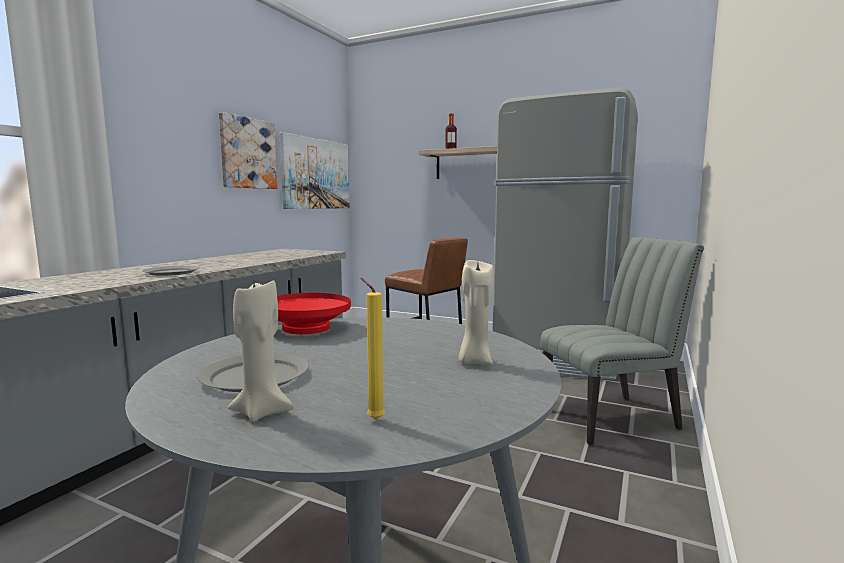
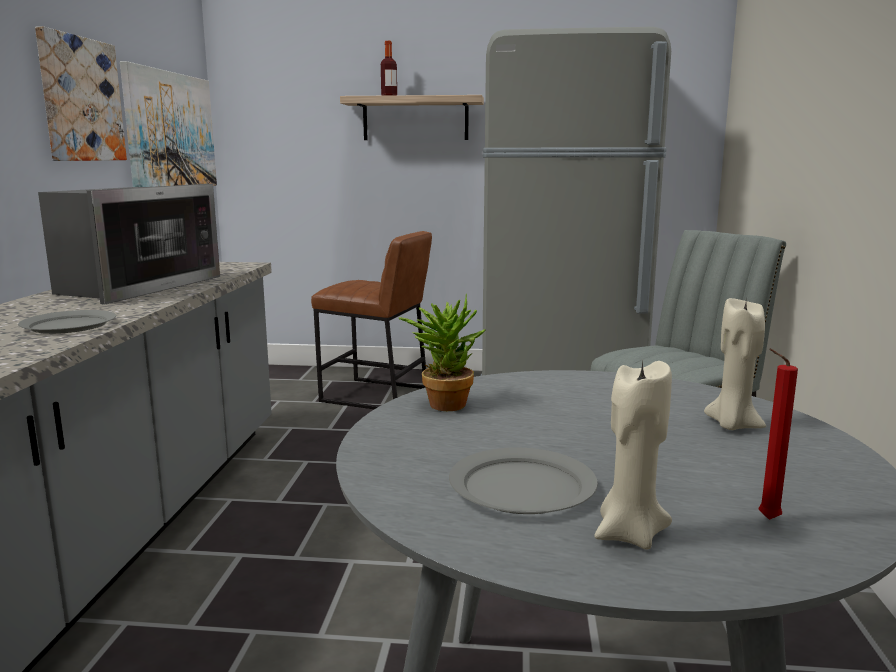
camera: 20 degrees left, 5 degrees up
red bowl [277,293,351,334] -> potted plant [398,293,486,411]
yellow candle [360,278,385,420] -> red candle [759,349,798,520]
none -> microwave [38,184,220,304]

